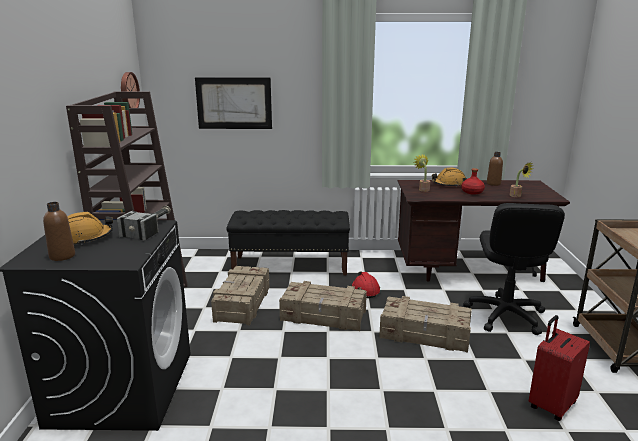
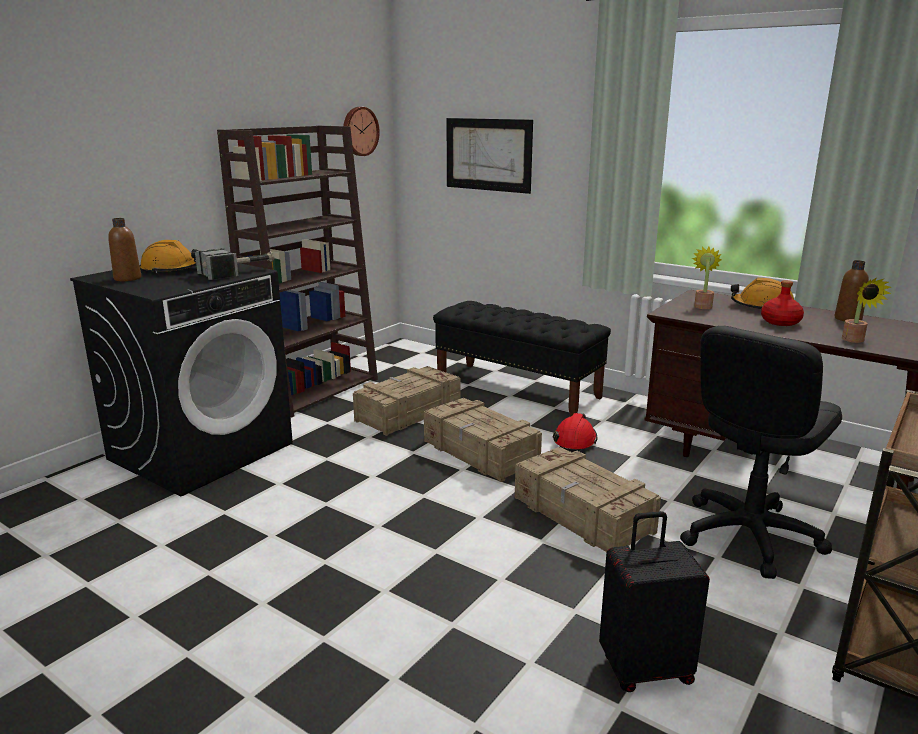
camera: 35 degrees right, 0 degrees up
red suitcase [529,315,590,421] -> black suitcase [599,511,710,692]

